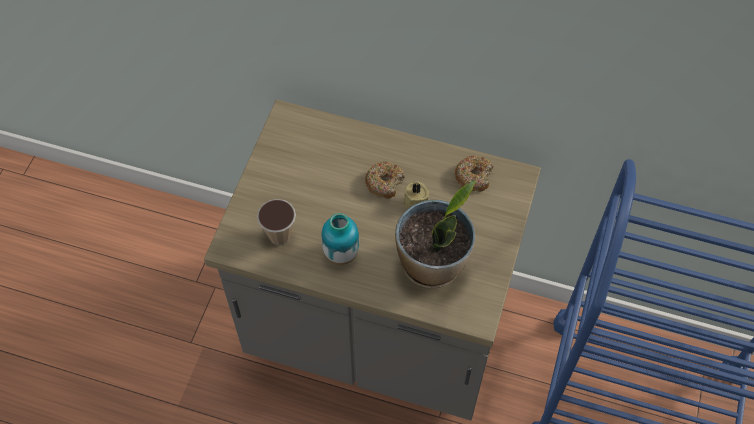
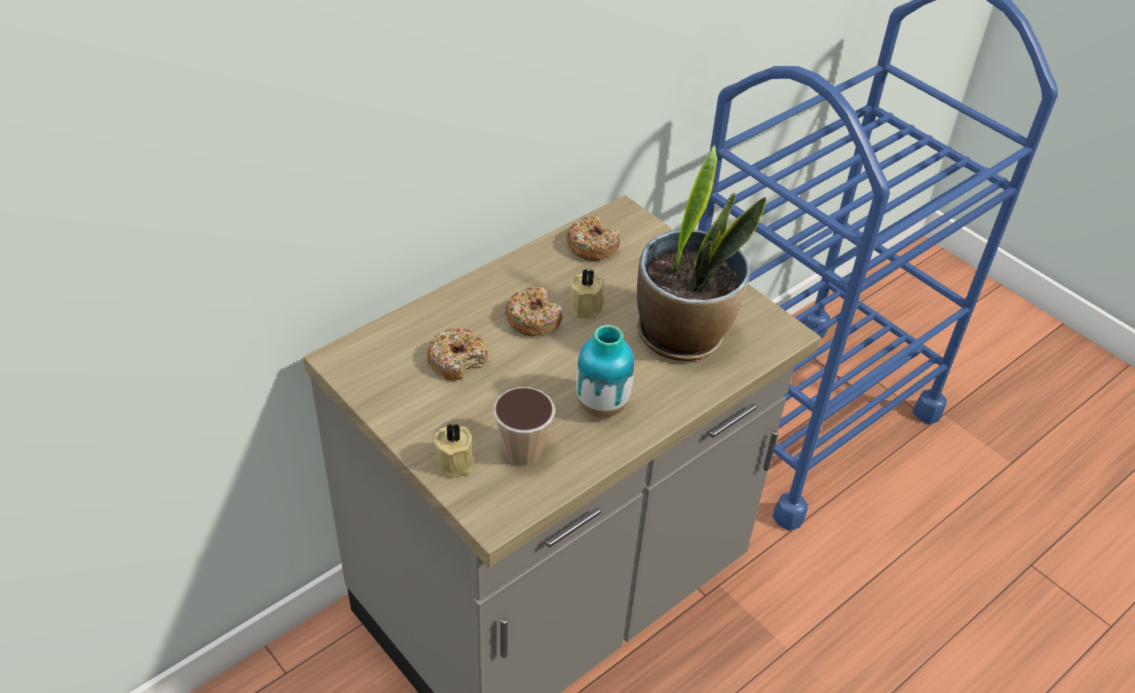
camera: 60 degrees left, 15 degrees down
none -> donut [427,328,488,381]
none -> beige candle [433,423,474,479]

